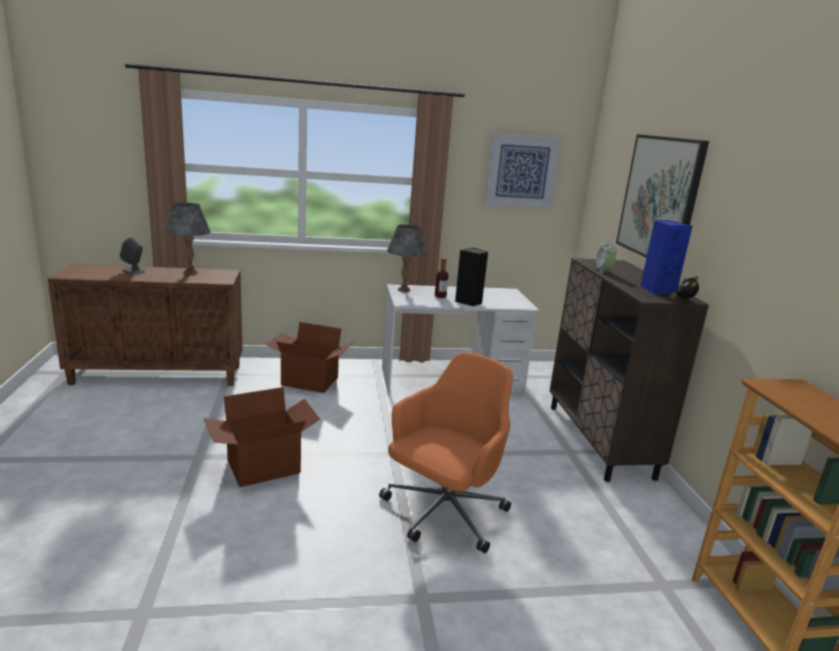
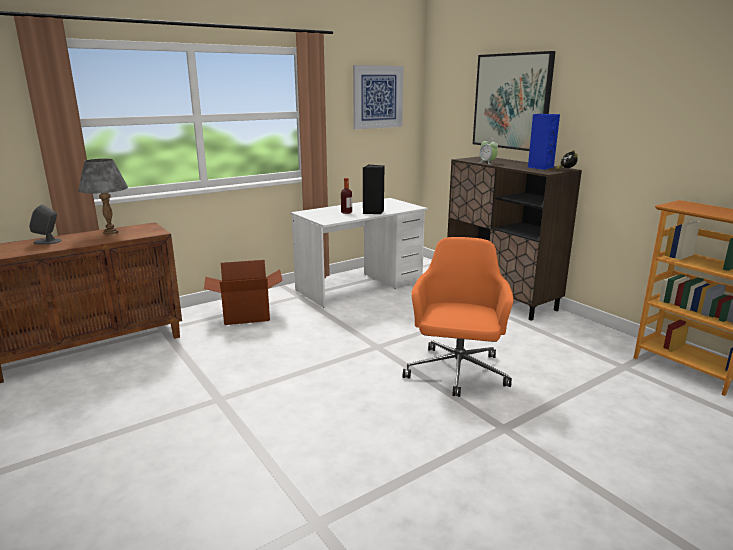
camera: 25 degrees left, 0 degrees up
cardboard box [204,387,320,487] -> none
grey table lamp [387,224,427,292] -> none

